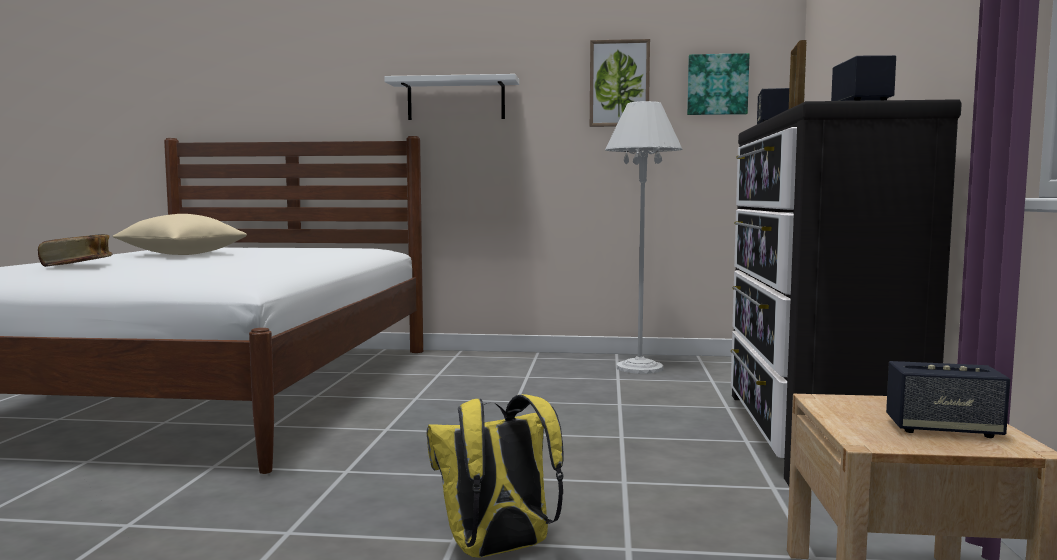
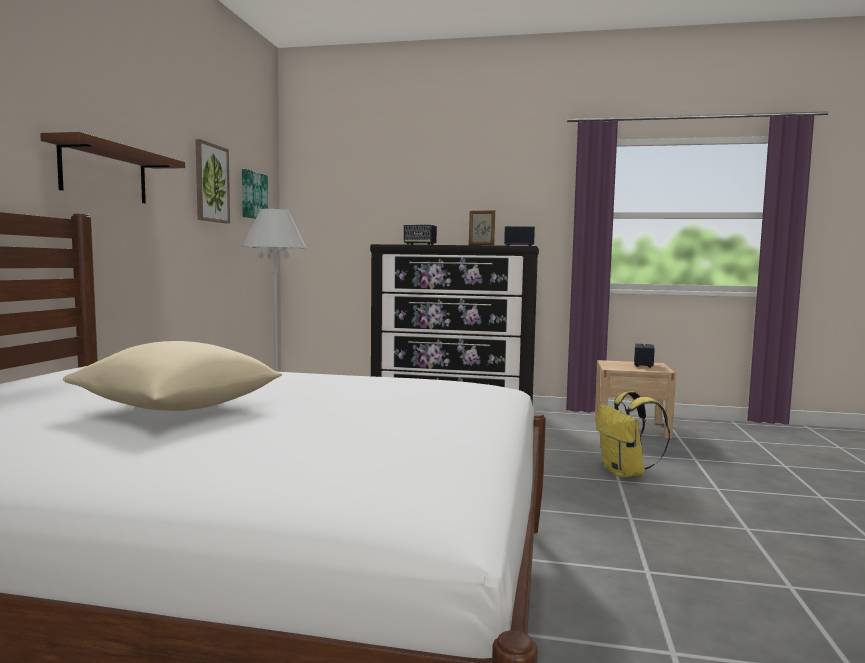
camera: 85 degrees left, 0 degrees up
book [38,234,112,267] -> none
white shelf [384,74,519,120] -> brown shelf [40,132,185,203]

